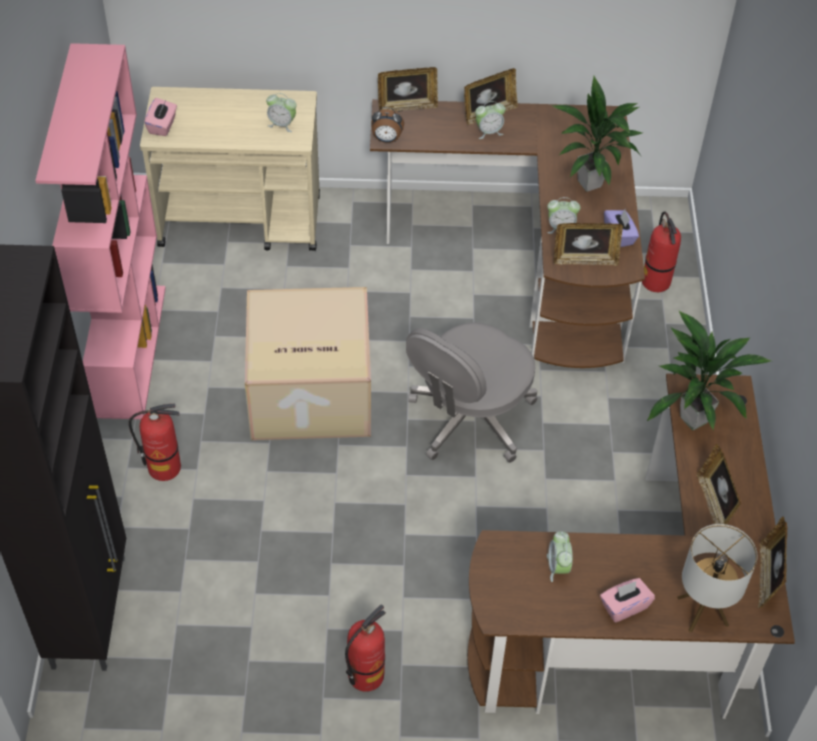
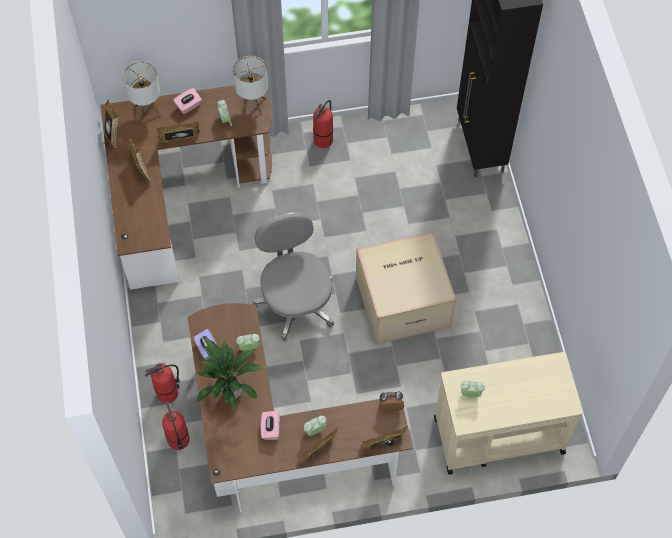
camera: 170 degrees right, 10 degrees up
pink bookcase [35,43,166,419] -> none
fire extinguisher [129,404,181,481] -> fire extinguisher moved to [145,363,180,403]
pink tissue box [144,98,177,136] -> pink tissue box moved to [261,410,280,440]
grey office chair [406,322,538,463] -> grey office chair turned 45 degrees counterclockwise [252,212,334,342]
picture frame [554,223,623,266] -> picture frame moved to [156,121,200,142]
potted plant [647,311,772,430] -> none
none -> table lamp [233,56,268,116]

